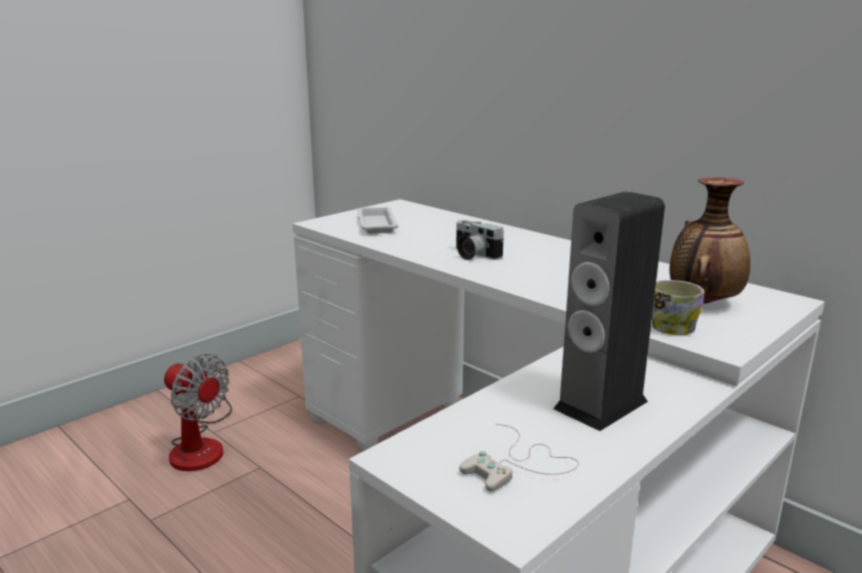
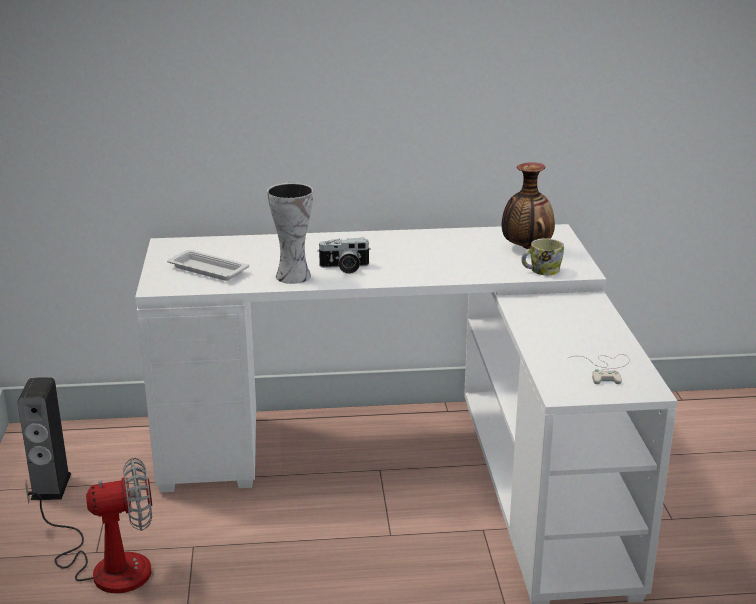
camera: 50 degrees left, 5 degrees up
speaker [553,191,665,431] -> speaker moved to [17,377,71,500]
none -> vase [267,183,313,284]

